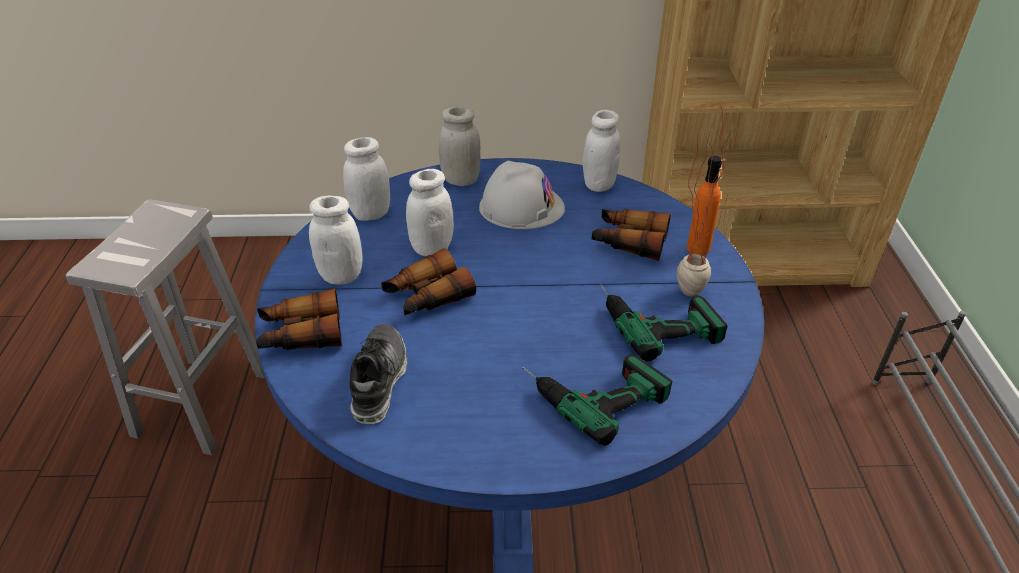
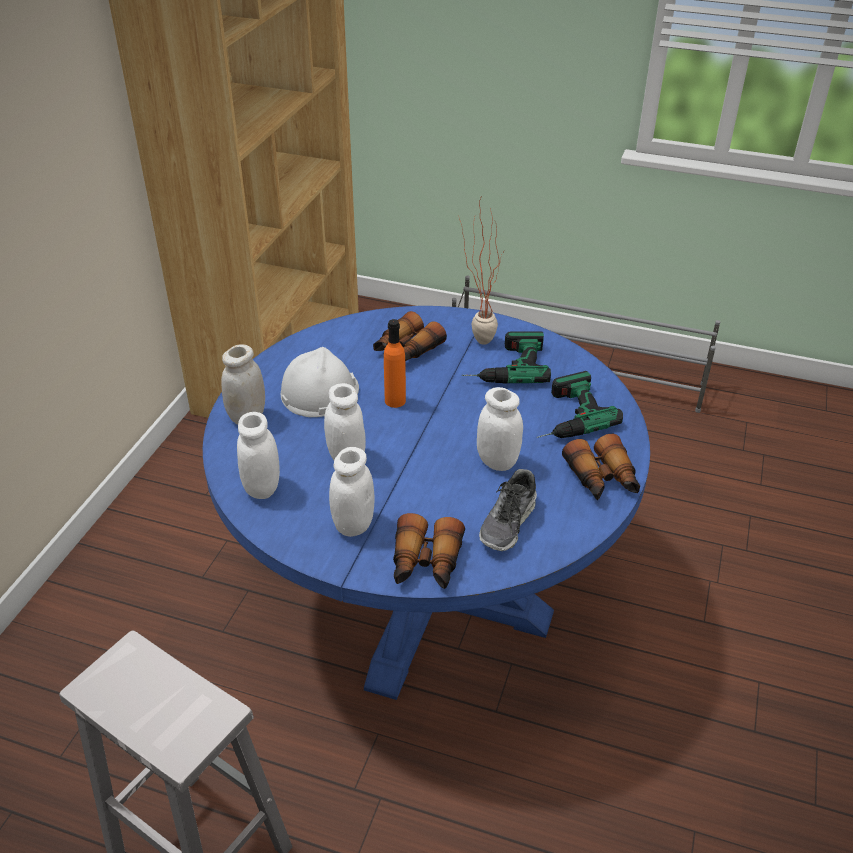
camera: 70 degrees left, 0 degrees up
shoe [349,324,407,424] -> shoe turned 90 degrees counterclockwise [479,469,537,551]
binoculars [381,248,476,315] -> binoculars moved to [562,434,640,500]
white jar [583,110,620,192] -> white jar moved to [477,387,523,471]
orange bottle [687,156,722,255] -> orange bottle moved to [384,319,406,408]

